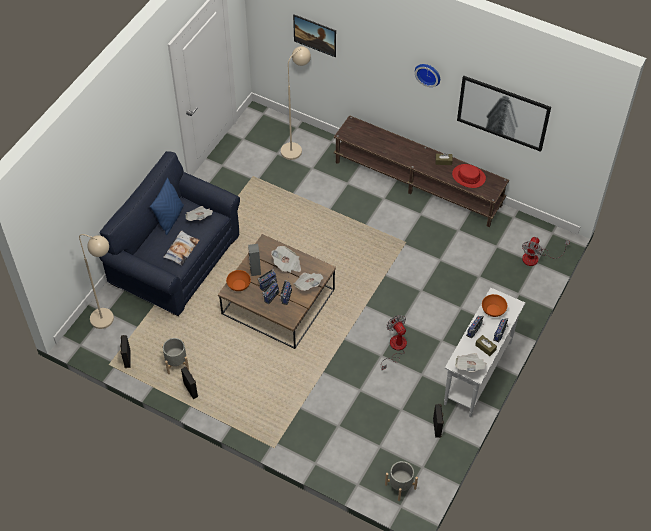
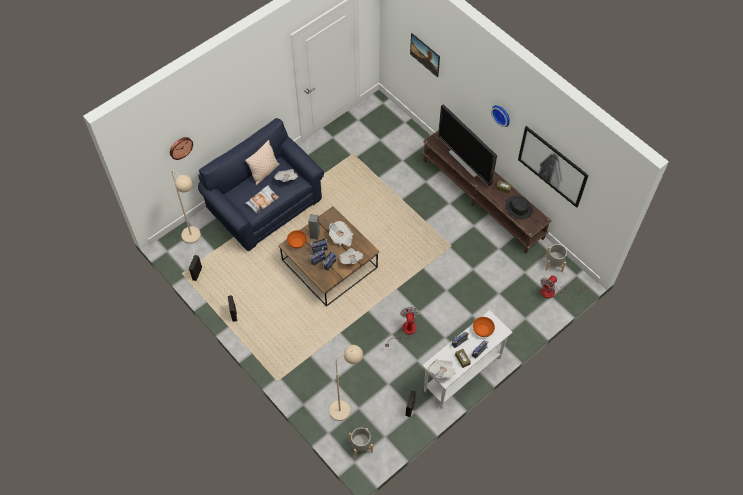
camera: 20 degrees right, 5 degrees up
blue pillow [150,177,184,235] -> beige pillow [245,140,279,185]
grey planter [162,338,189,374] -> grey planter moved to [545,244,567,272]
beige floor lamp [281,46,311,160] -> beige floor lamp moved to [329,345,363,421]
red hat [452,164,486,188] -> black hat [505,195,533,219]
none -> wall clock [170,137,193,160]
none -> television [438,104,497,186]

